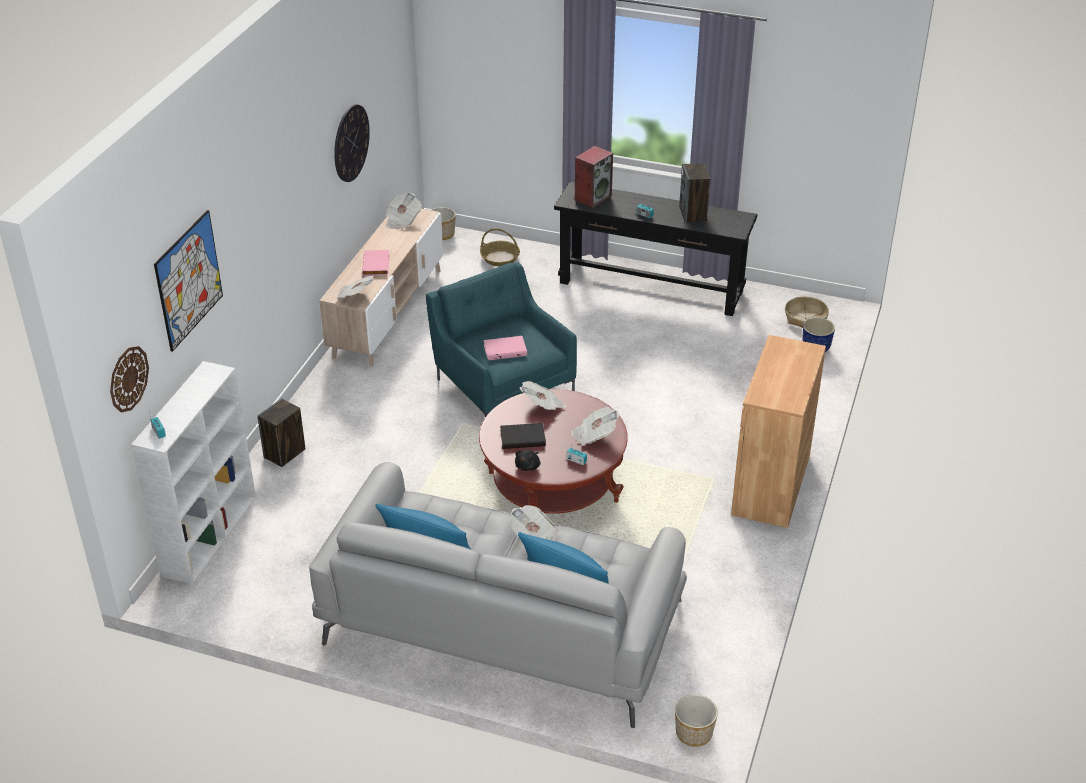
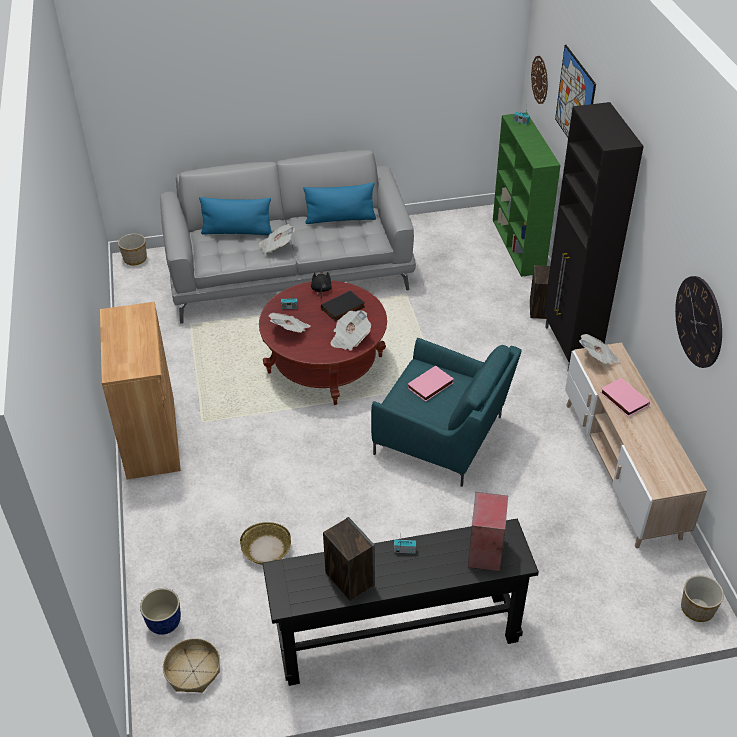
camera: 150 degrees right, 5 degrees up
white bookcase [131,361,256,584] -> green bookcase [493,112,561,277]
newspaper [385,193,422,229] -> none
basket [480,228,520,267] -> basket moved to [240,522,291,565]
none -> black cabinet [544,102,644,370]

